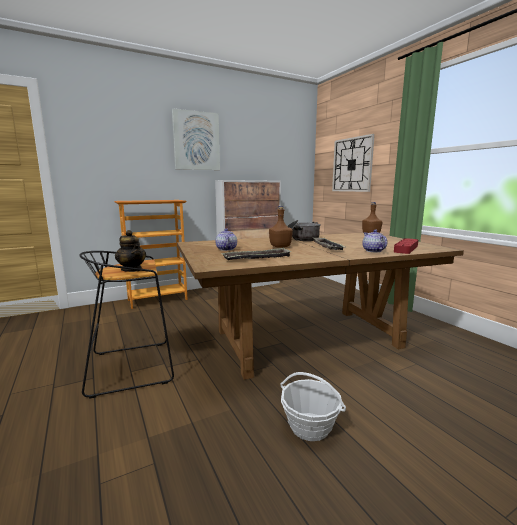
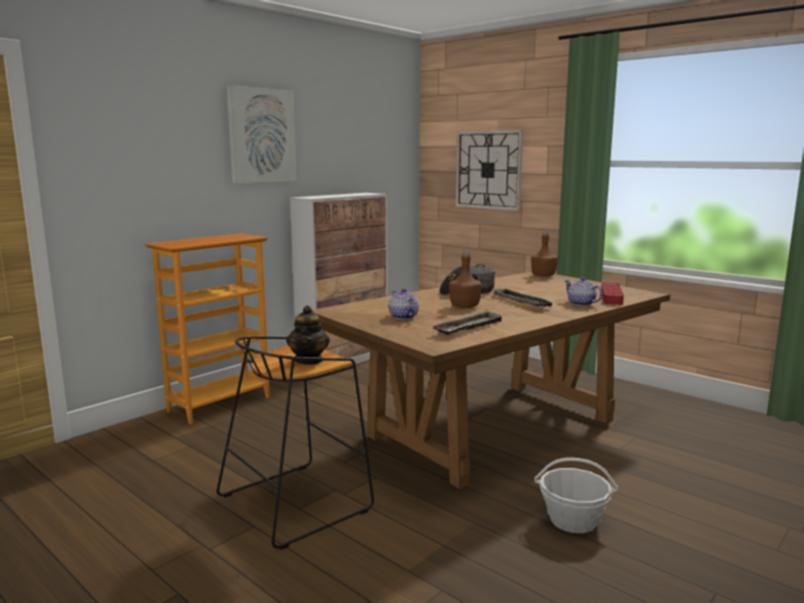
camera: 20 degrees left, 0 degrees up
teapot [115,230,146,272] -> teapot turned 60 degrees clockwise [286,305,330,365]

